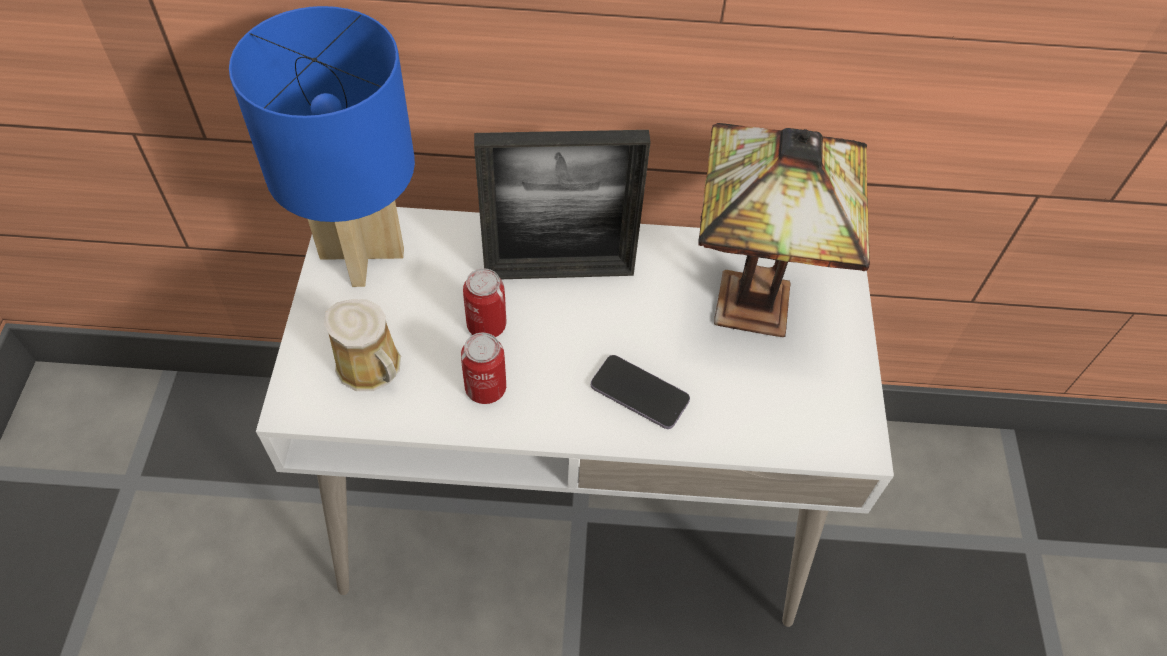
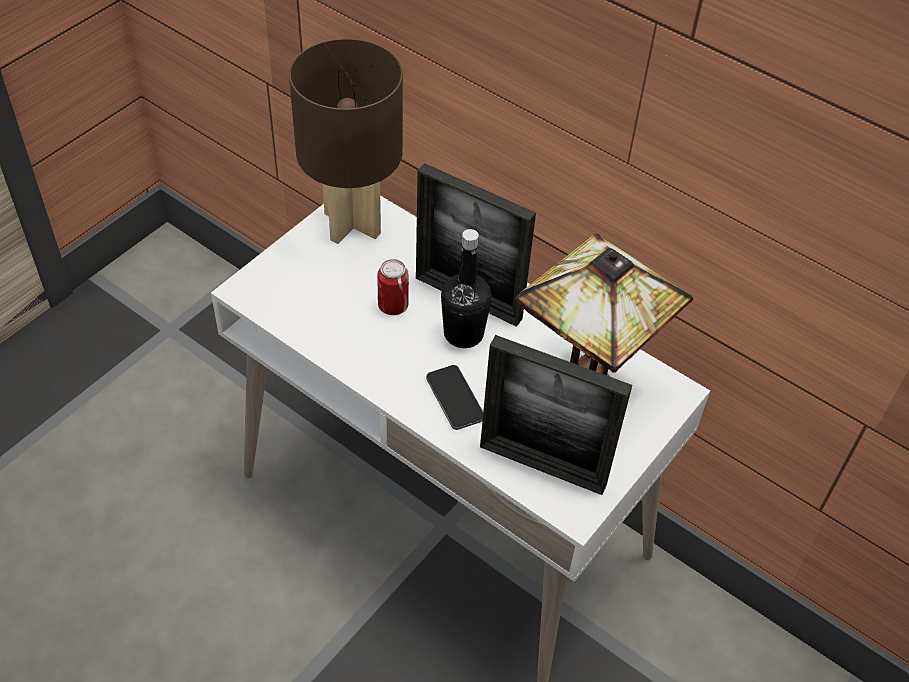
camera: 35 degrees right, 5 degrees down
blue table lamp [229,6,415,287] -> brown table lamp [289,38,403,244]
mug [324,299,401,391] -> none
can [461,333,506,404] -> none
none -> black bottle [441,229,492,348]
none -> picture frame [480,335,632,495]

